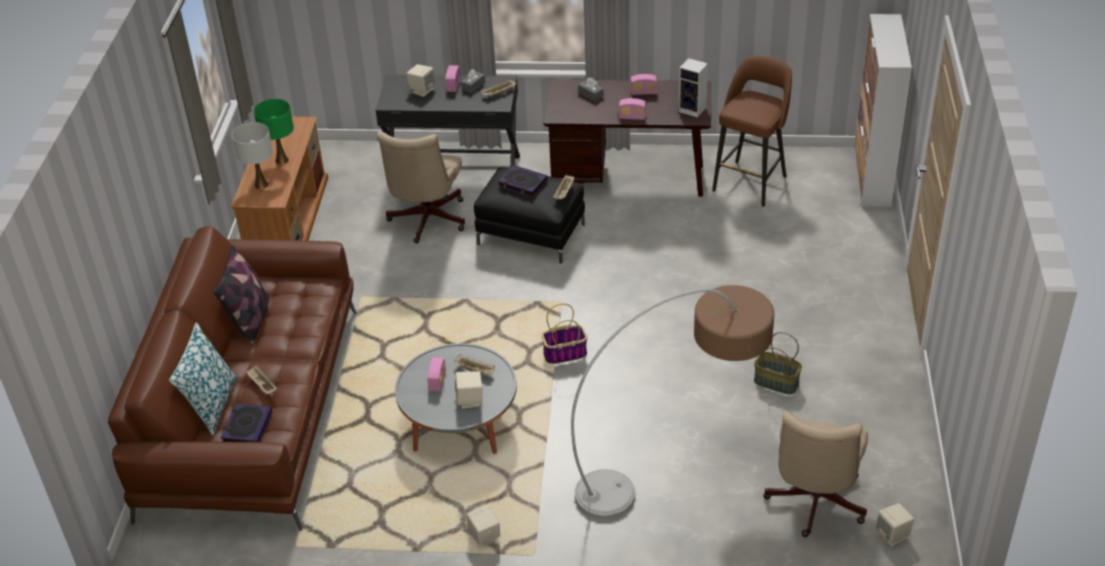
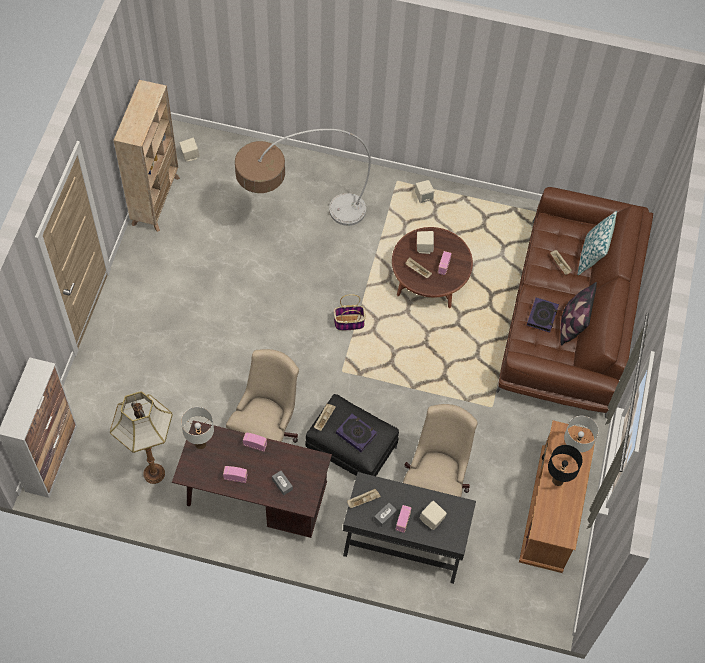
camera: 175 degrees left, 20 degrees up
book [221,403,272,442] -> book moved to [527,297,559,333]
green table lamp [254,99,294,165] -> black table lamp [548,445,583,486]
grey coffee table [395,343,517,454] -> brown coffee table [392,227,473,308]
speaker [678,58,708,118] -> white table lamp [181,407,214,449]
brown stool [712,56,792,207] -> floor lamp [110,391,173,484]
basket [754,332,802,395] -> none
beige office chair [763,411,868,537] -> beige office chair moved to [226,349,299,443]
none -> beige bookcase [113,80,180,232]

